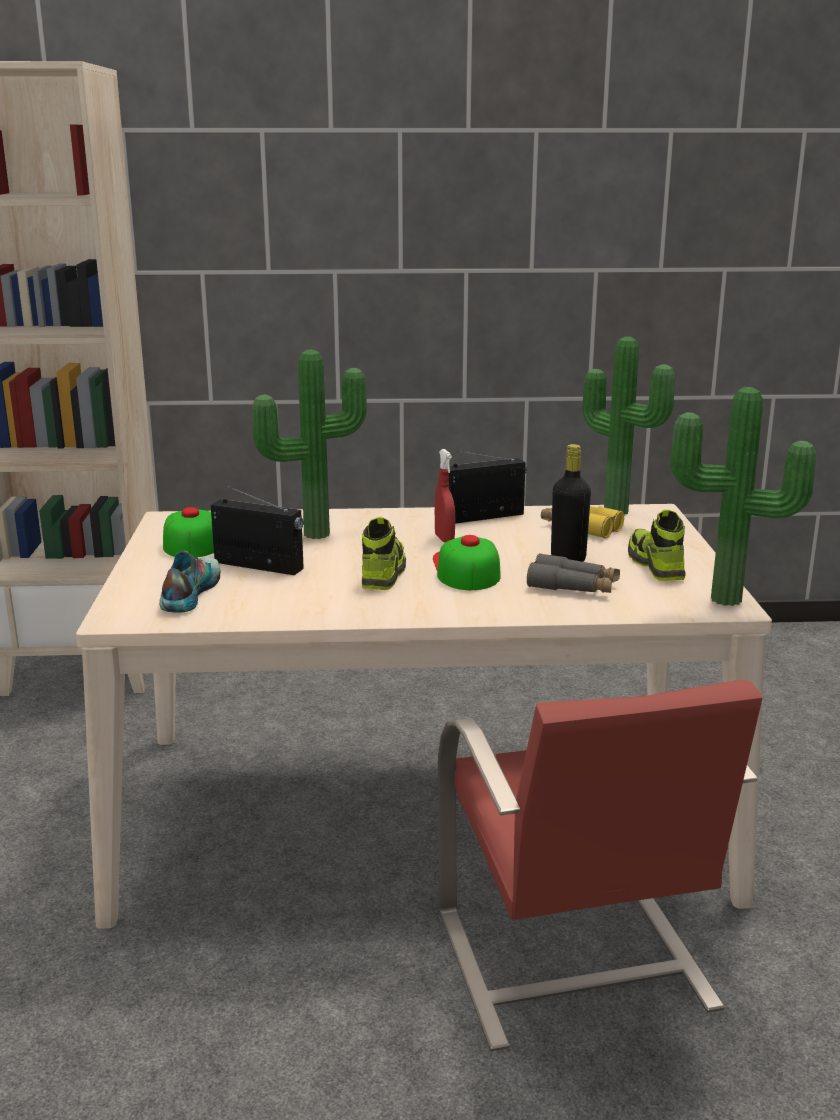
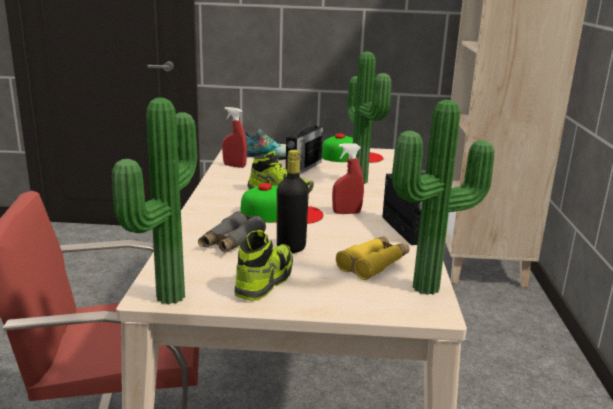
camera: 95 degrees right, 0 degrees up
shoe [628,509,685,581] -> shoe turned 60 degrees counterclockwise [235,230,293,301]
none -> red spray bottle [222,107,247,168]

